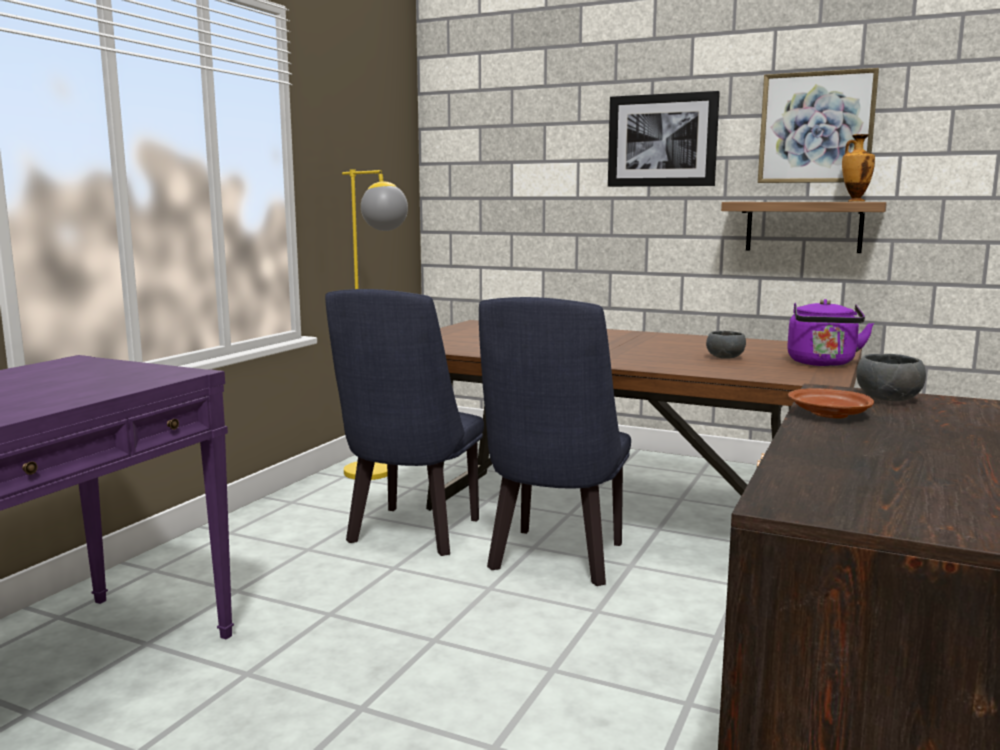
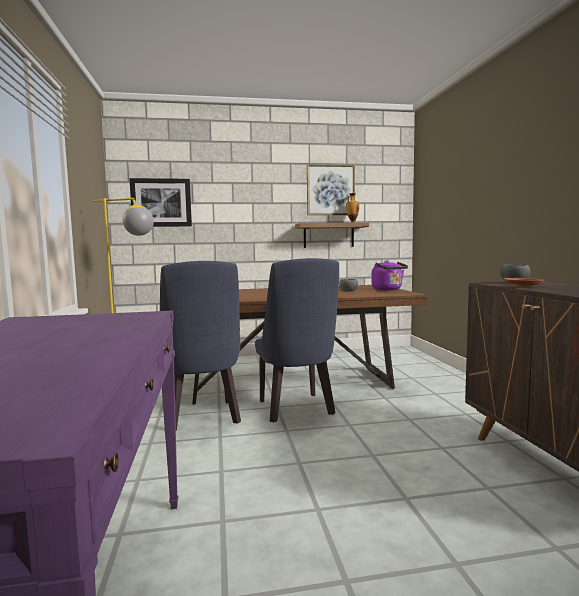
camera: 35 degrees left, 5 degrees down
picture [608,91,720,187] -> picture moved to [129,178,192,227]

